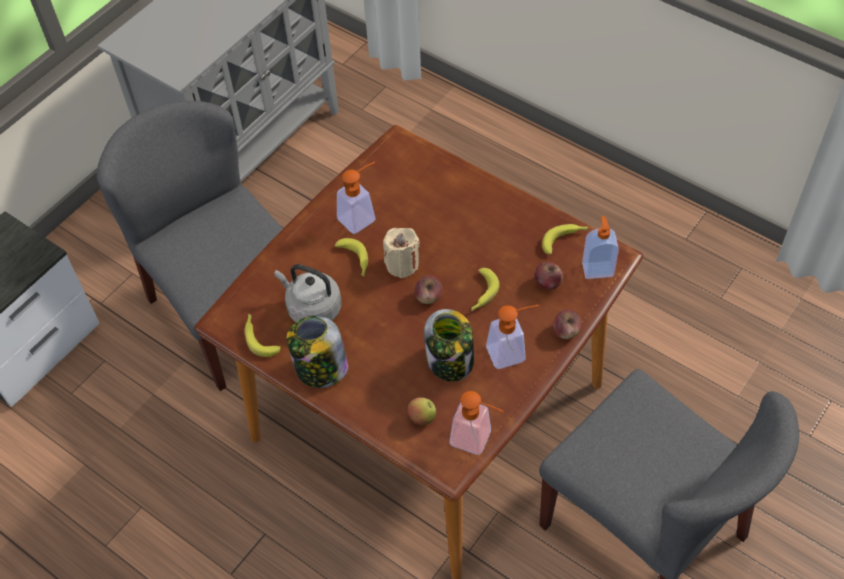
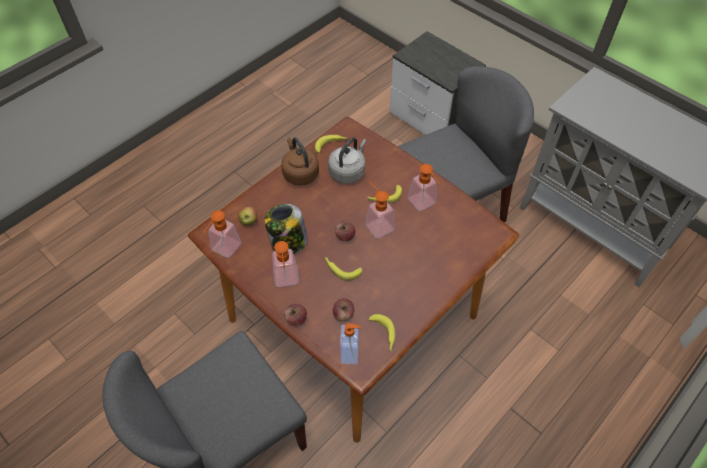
camera: 95 degrees right, 0 degrees up
jar [287,316,348,388] -> brown kettle [281,137,319,185]
beige candle [383,228,420,278] -> soap dispenser [366,181,395,238]

